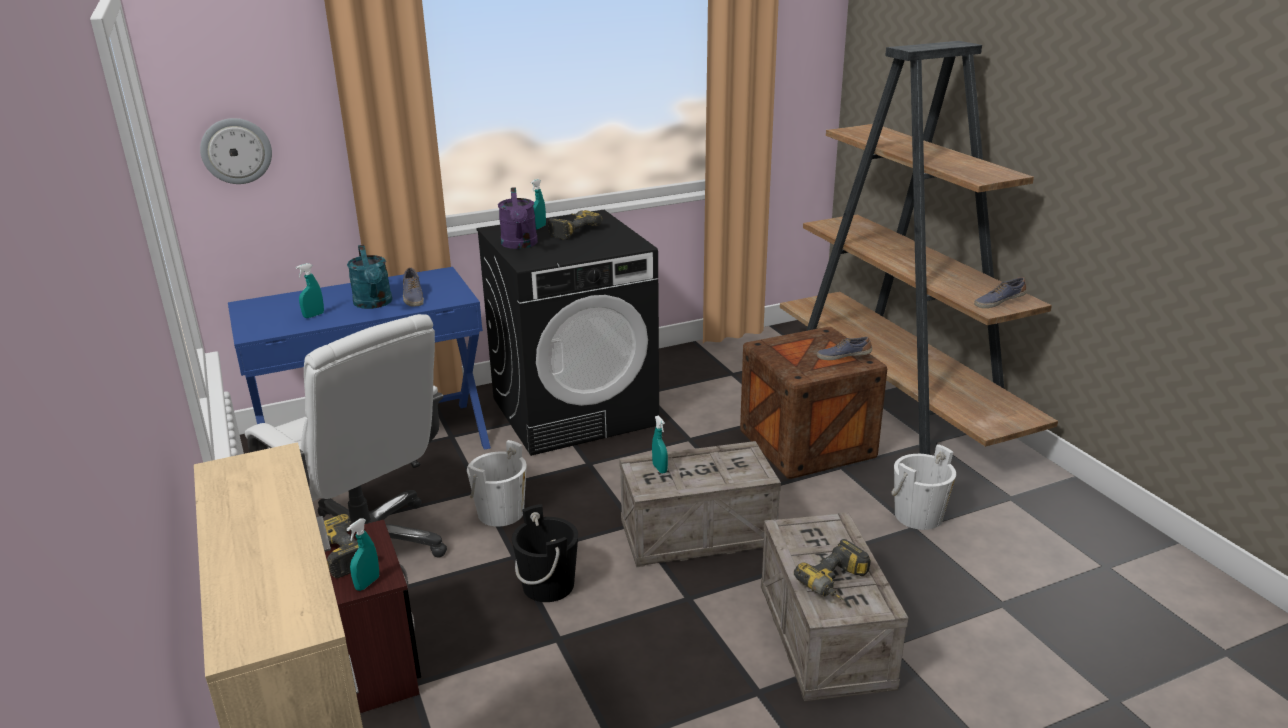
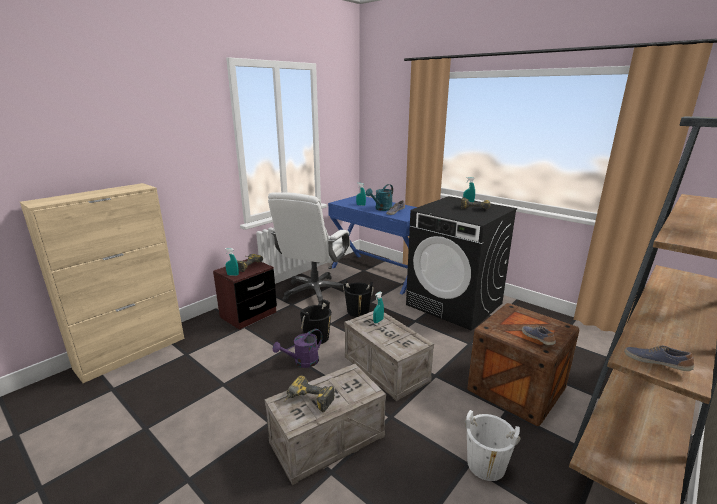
camera: 65 degrees right, 5 degrees down
wall clock [200,118,272,184] -> none
white bucket [467,440,527,527] -> black bucket [343,280,374,317]
purple watering can [498,187,538,249] -> purple watering can moved to [273,329,323,368]

